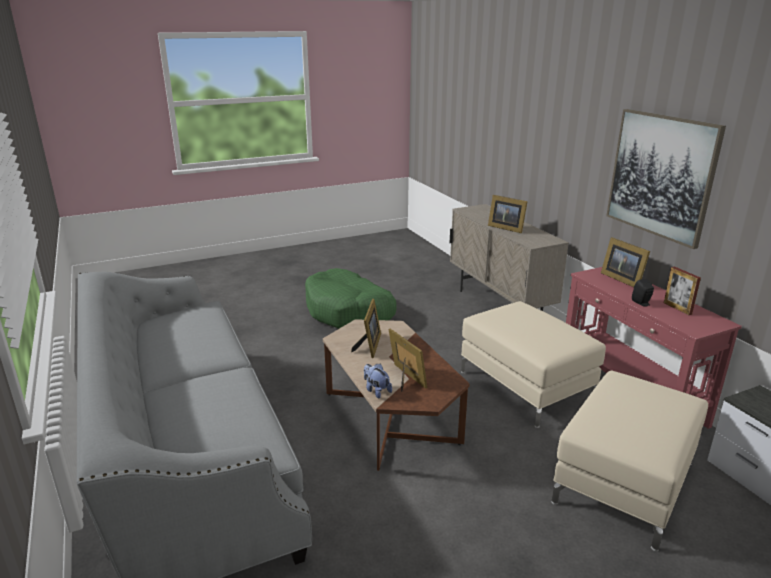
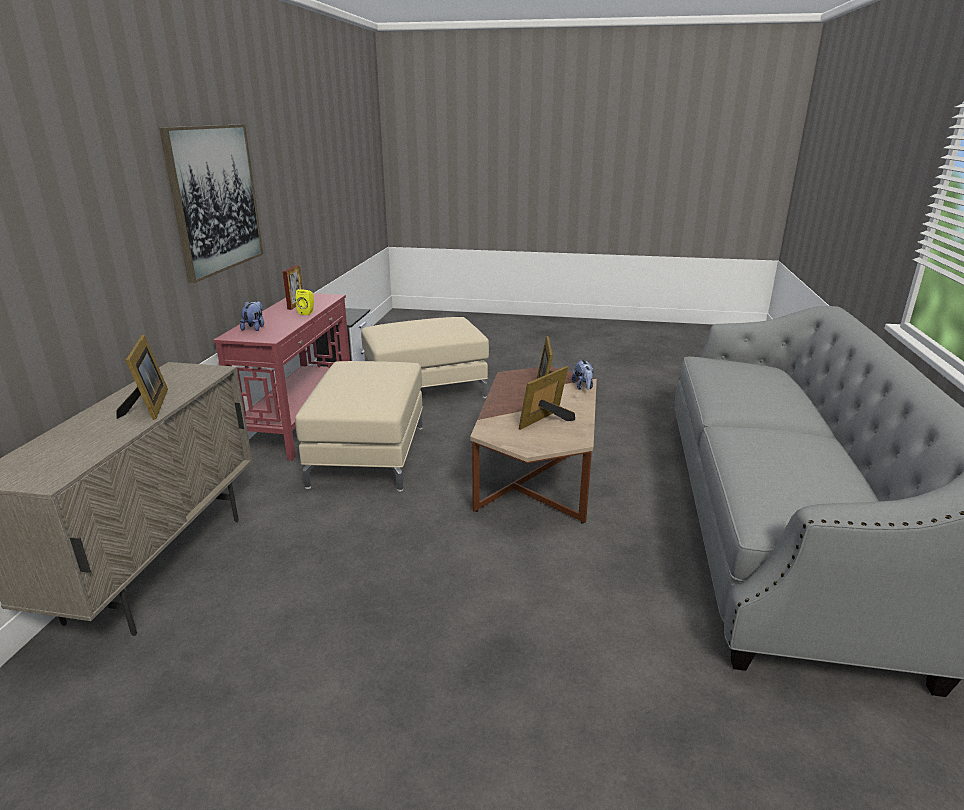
camera: 145 degrees left, 0 degrees up
green dog bed [305,268,397,329] -> none
picture frame [601,237,650,287] -> plush toy [240,301,264,331]
black speaker [632,279,654,307] -> yellow speaker [296,289,314,315]

